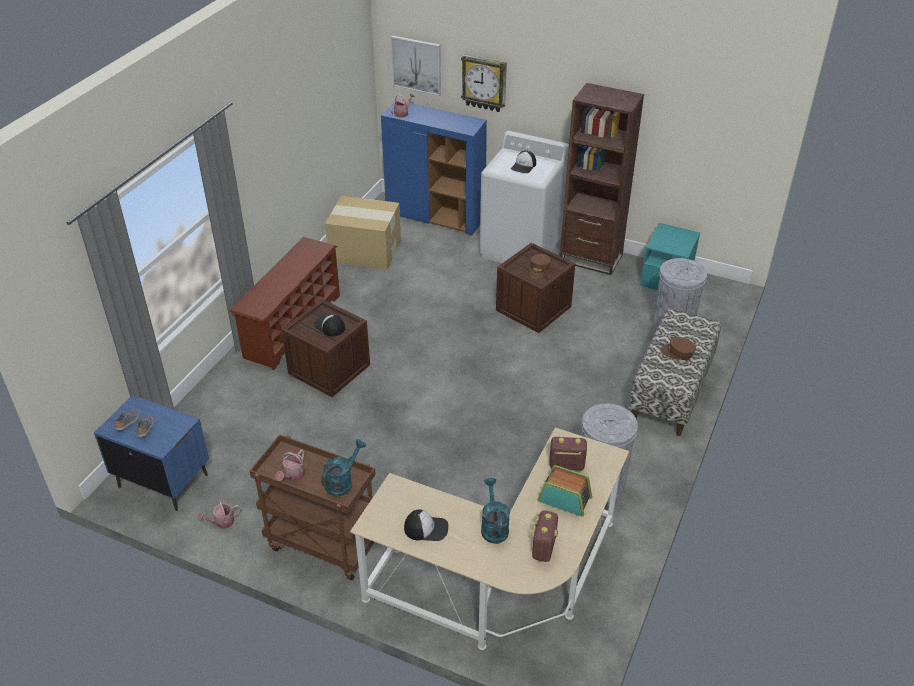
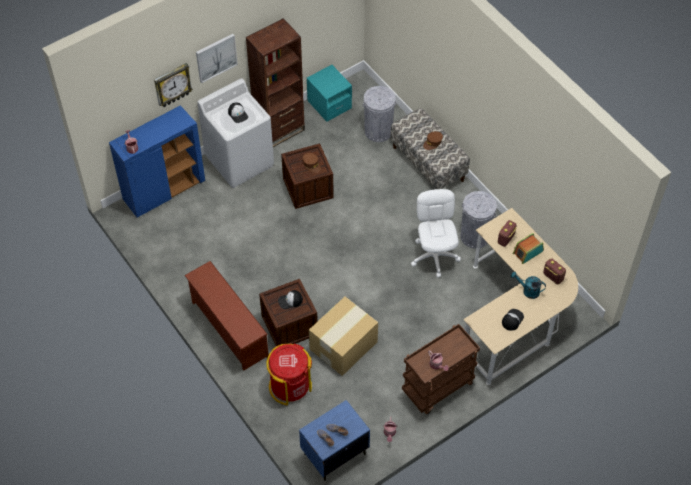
camera: 60 degrees left, 15 degrees up
turquoise watering can [321,439,366,496] -> none
cardboard box [325,196,401,270] -> cardboard box moved to [309,297,378,376]
picture [391,36,441,96] -> picture moved to [196,34,238,83]
none -> red trash can [266,344,312,406]
none -> white office chair [411,189,461,278]

